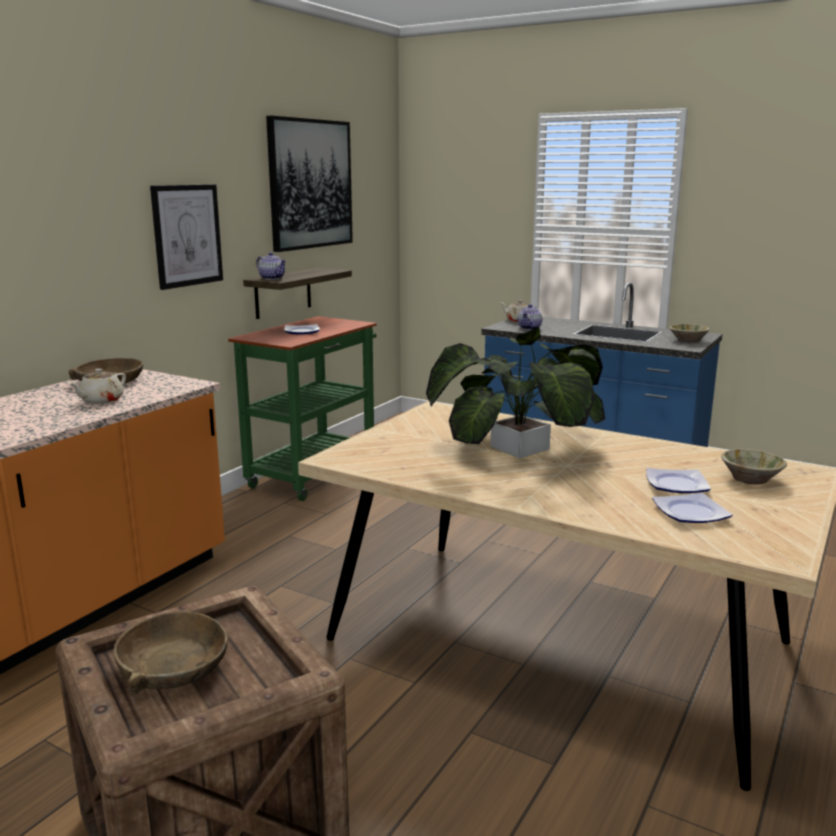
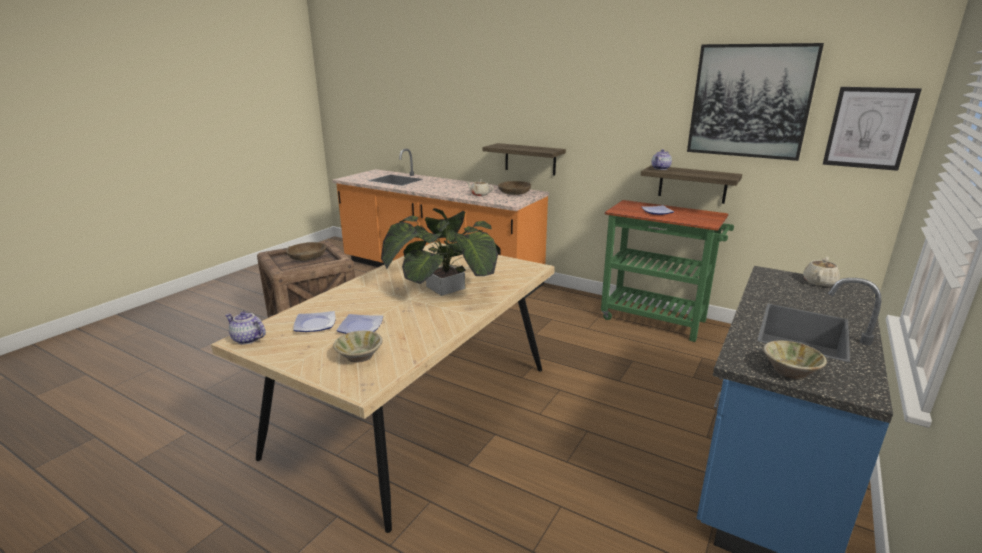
camera: 90 degrees right, 5 degrees up
picture [150,184,223,290] -> picture moved to [823,87,922,171]
teapot [518,304,542,330] -> teapot moved to [225,311,266,344]
none -> shelf [482,143,566,175]

